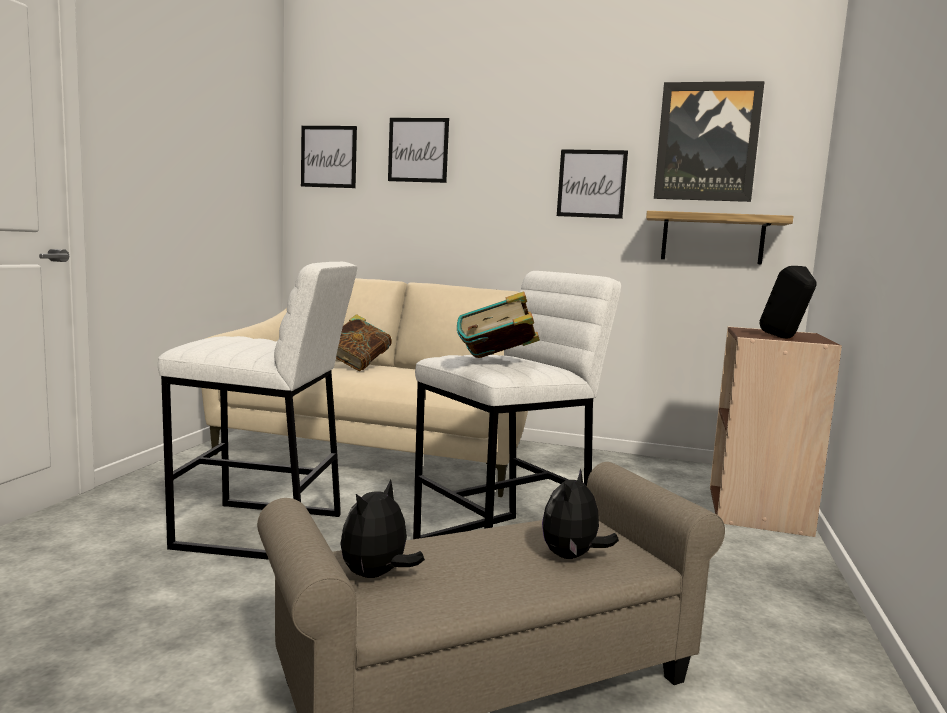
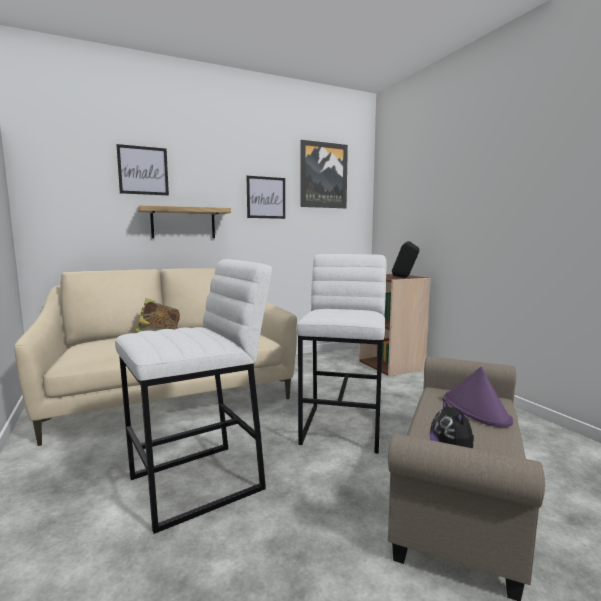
camera: 40 degrees left, 0 degrees up
picture [301,126,357,188] -> none
book [457,291,540,358] -> none
plush toy [542,469,619,559] -> purple hat [445,367,513,427]
shelf [646,211,793,264] -> shelf moved to [138,205,231,238]

